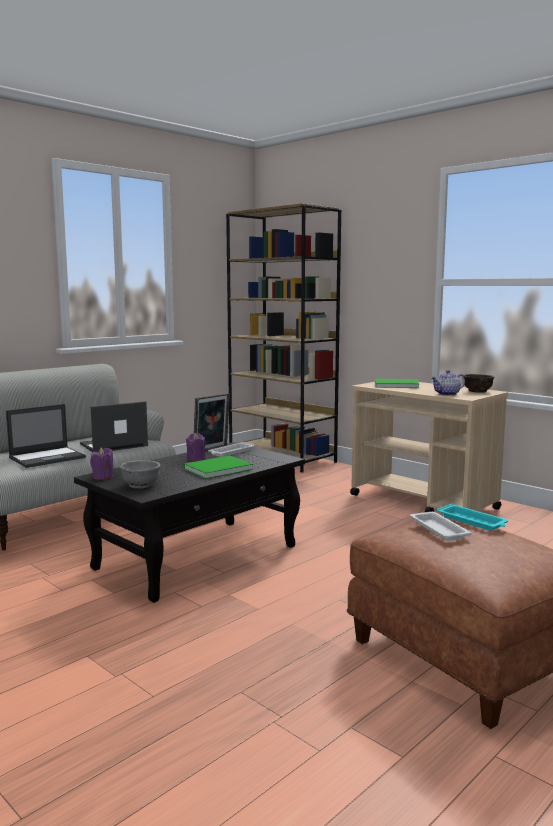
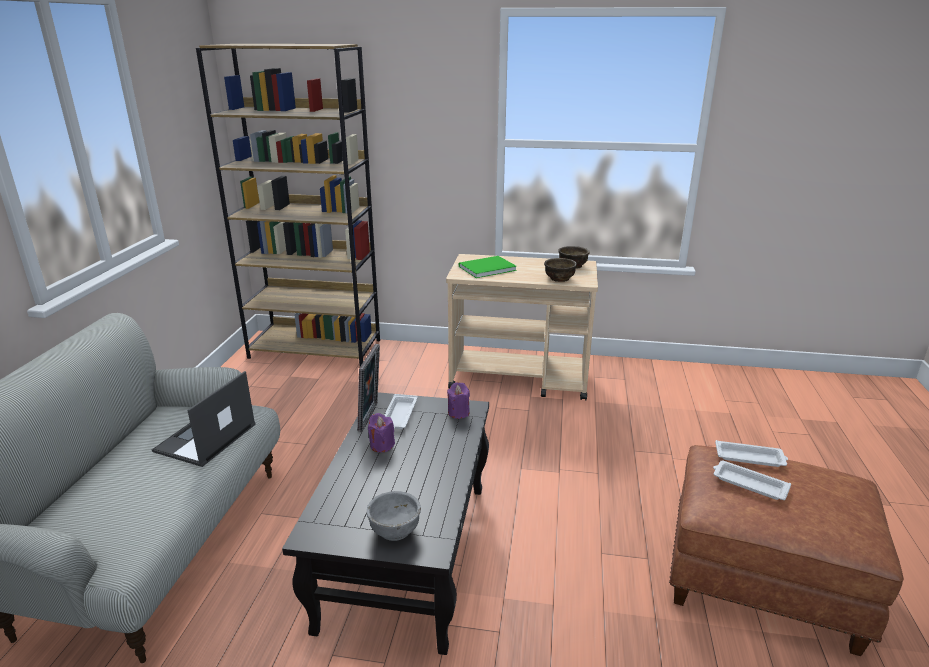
camera: 35 degrees left, 15 degrees up
laptop [6,404,86,468] -> none
purple candle [90,447,114,480] -> purple candle moved to [447,382,470,419]
green book [183,456,253,479] -> none
teapot [431,370,465,396] -> brown bowl [544,258,577,282]
turquoise tray [437,504,508,531] -> white tray [715,440,788,467]

